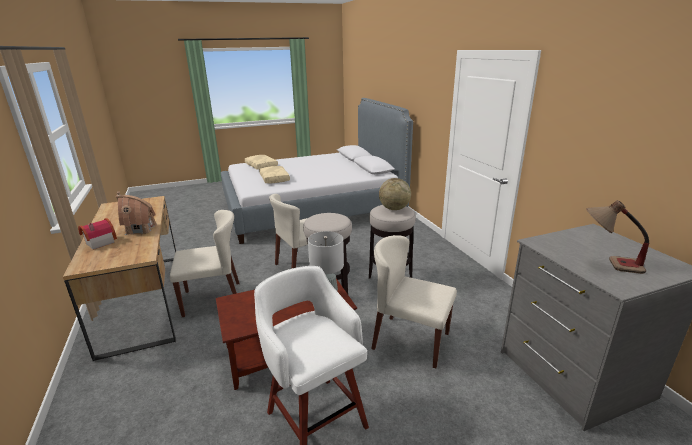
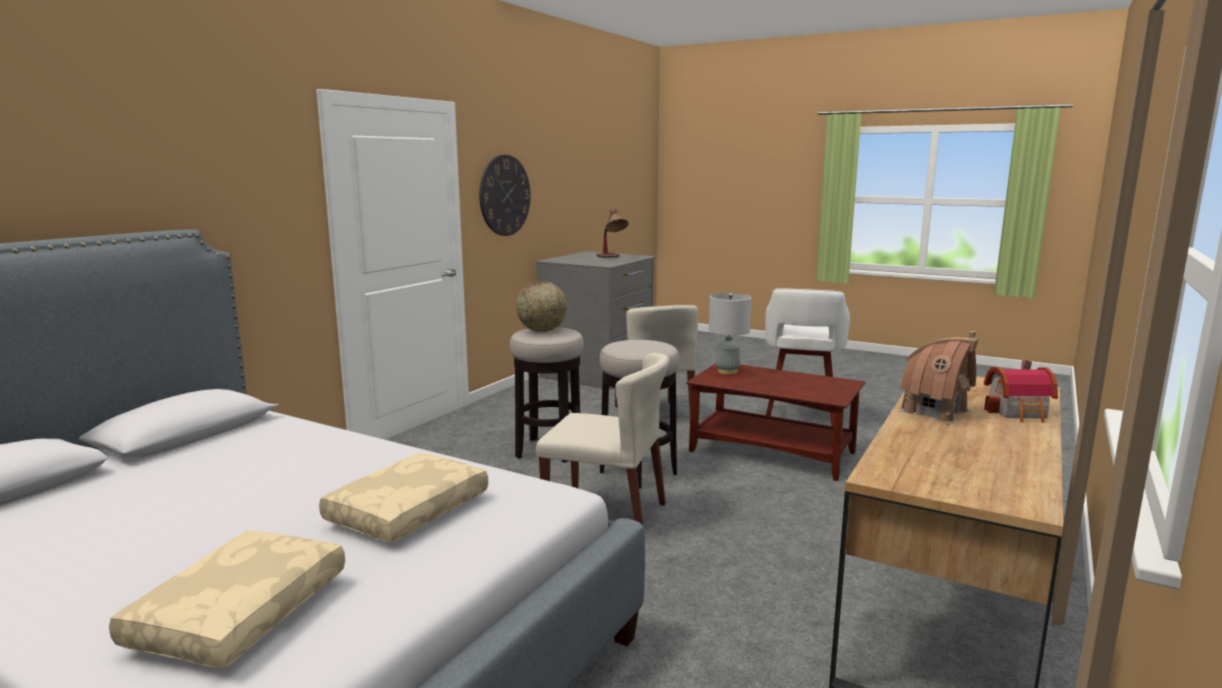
camera: 130 degrees left, 10 degrees down
beige chair [170,210,239,317] -> none
none -> wall clock [479,155,531,236]

